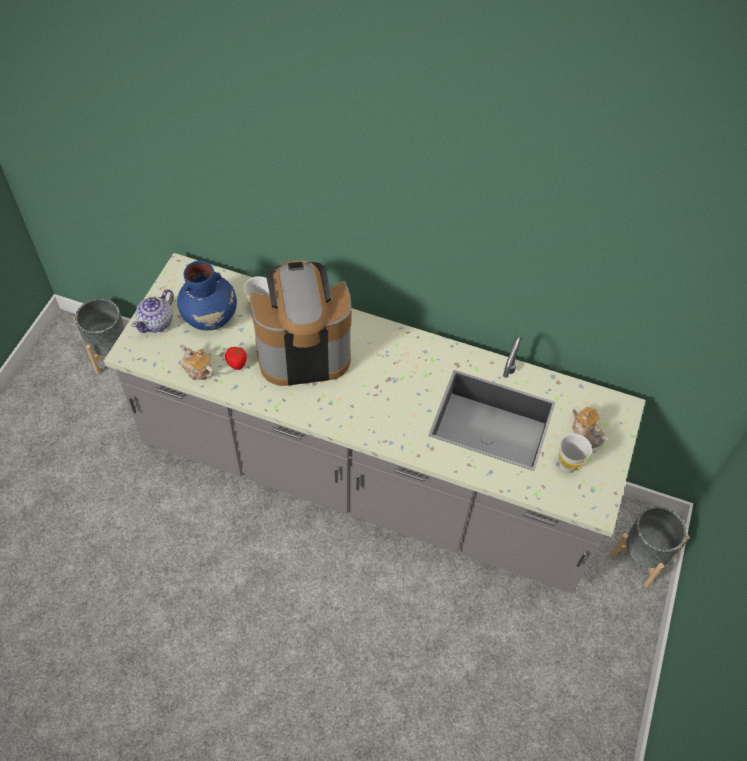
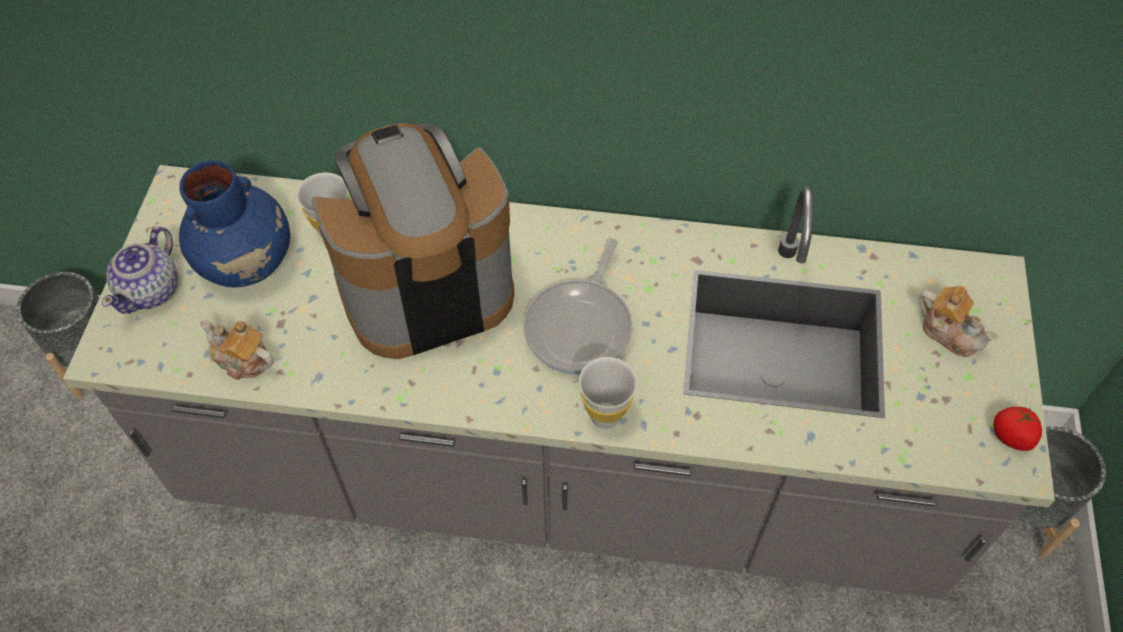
camera: 10 degrees left, 0 degrees up
tomato [225,347,247,370] -> tomato moved to [993,407,1042,451]
white cup [559,434,592,473] -> white cup moved to [579,357,637,429]
none -> frying pan [523,239,632,375]

